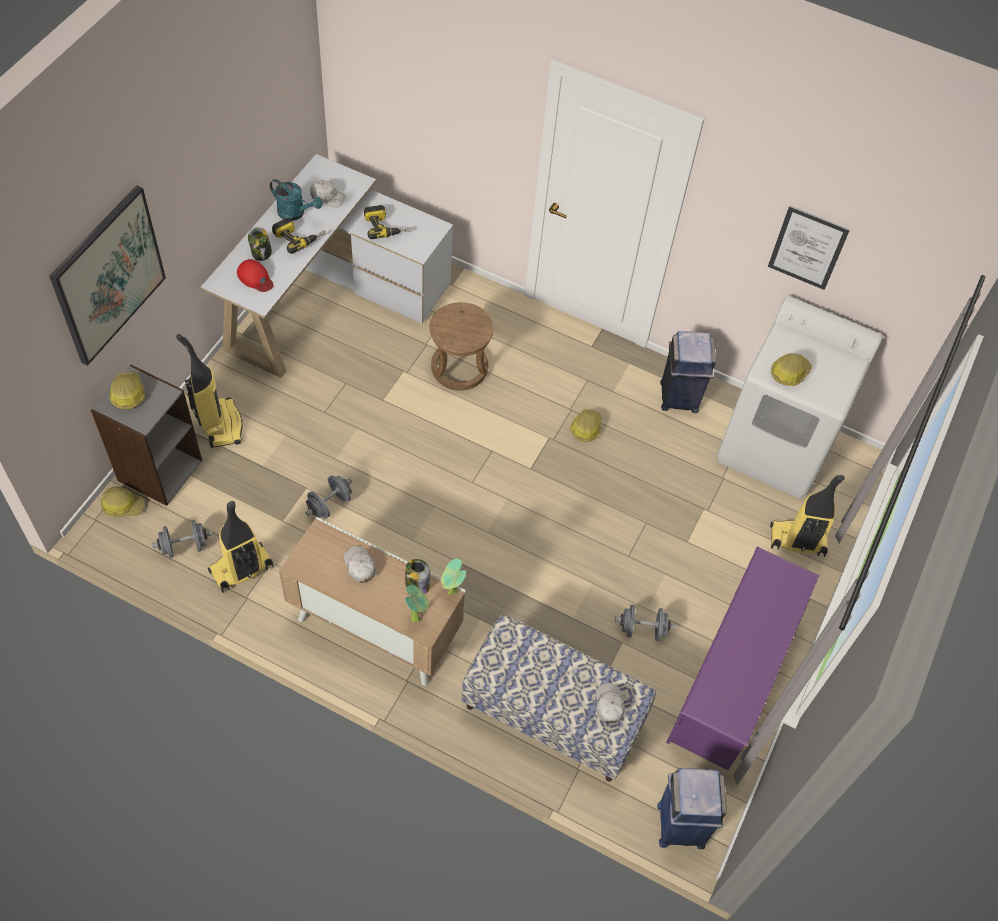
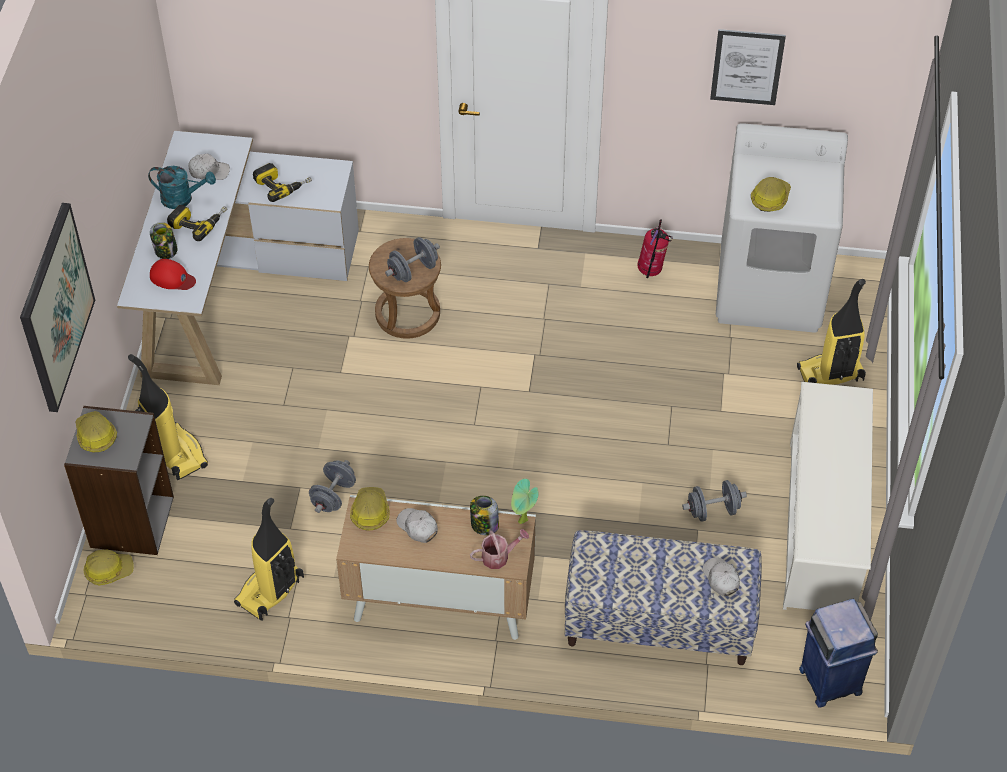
camera: 15 degrees left, 5 degrees down
grey dumbbell [152,520,212,558] -> grey dumbbell moved to [385,237,440,282]
potted plant [405,585,429,622] -> watering can [470,529,529,569]
hard hat [570,409,601,442] -> hard hat moved to [350,487,390,531]
blue trash can [660,331,716,413] -> fire extinguisher [637,219,673,278]
purple shoe rack [666,547,819,770] -> white shoe rack [783,382,873,610]

